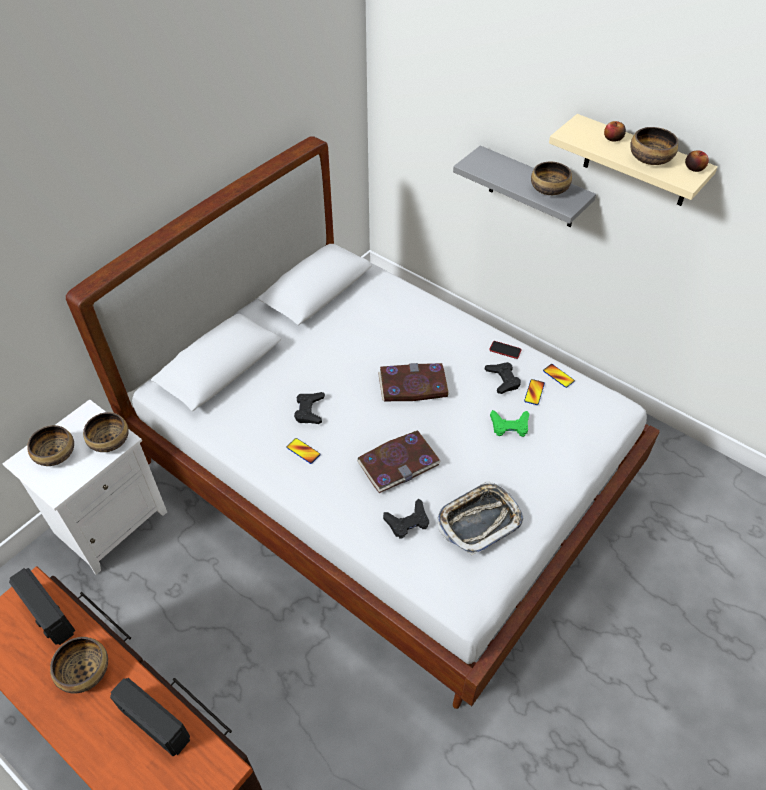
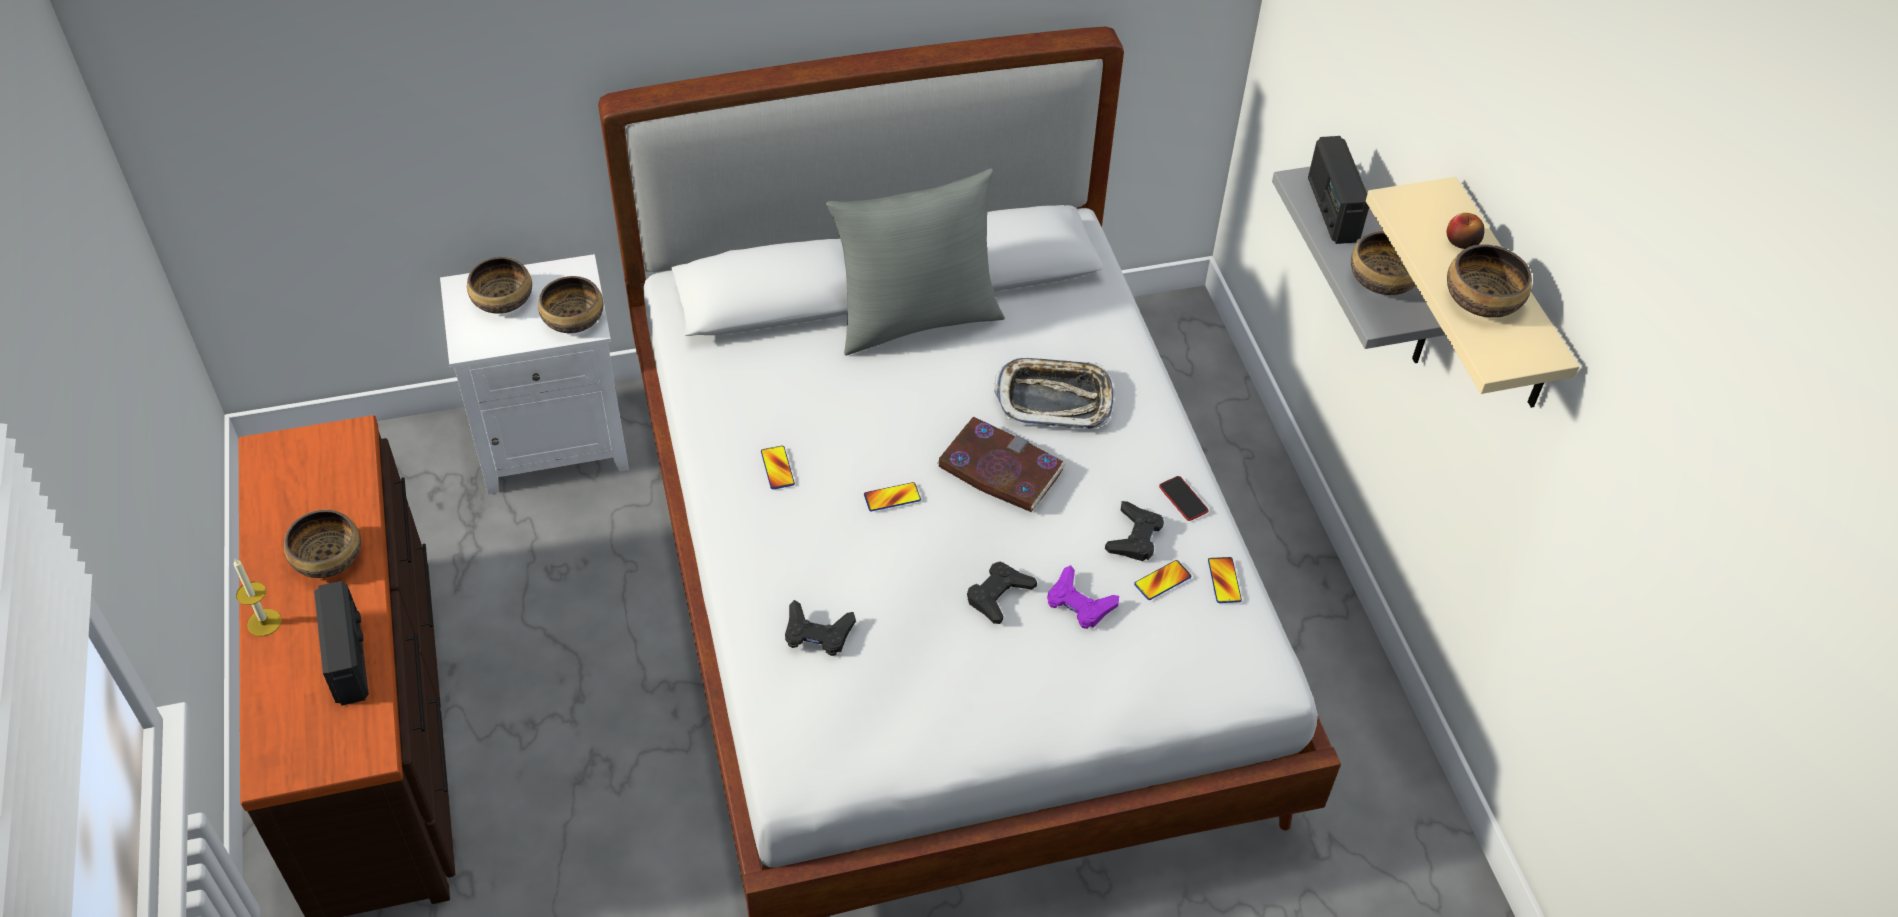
camera: 35 degrees right, 0 degrees up
radio [9,568,75,645] -> radio moved to [1308,136,1369,244]
black game controller [294,392,325,424] -> black game controller moved to [967,561,1037,624]
book [357,430,441,493] -> none
tray [437,481,524,555] -> tray moved to [994,358,1115,429]
green game controller [490,410,529,437] -> purple game controller [1047,565,1119,629]
apple [685,151,709,172] -> none
none -> candle [234,559,282,636]
none -> grey pillow [826,168,1005,356]
none -> phone [864,482,921,511]

